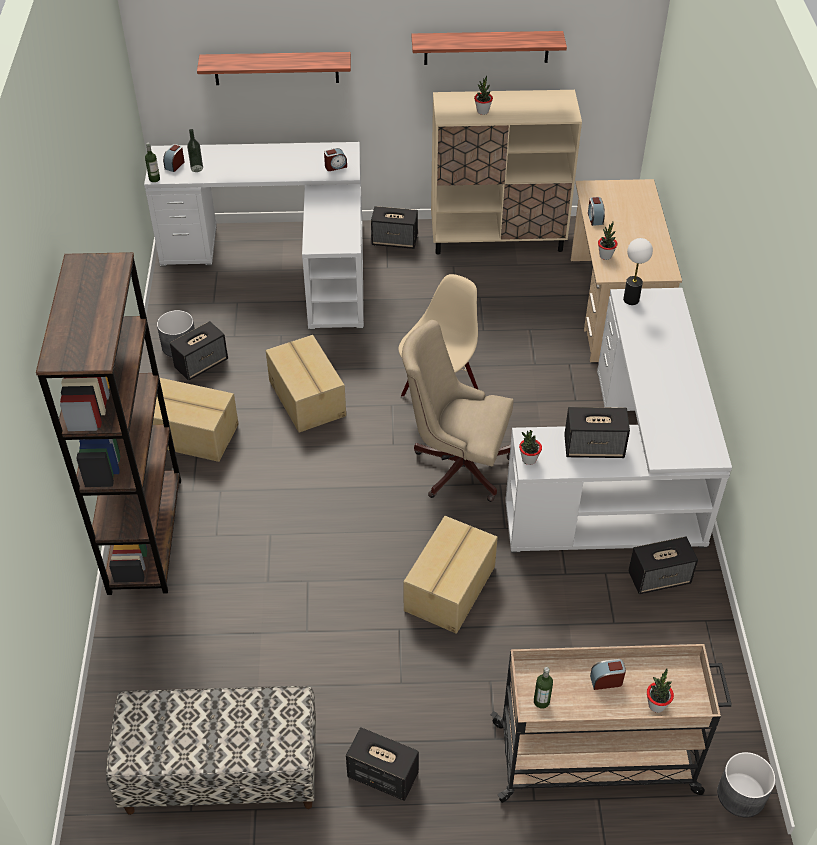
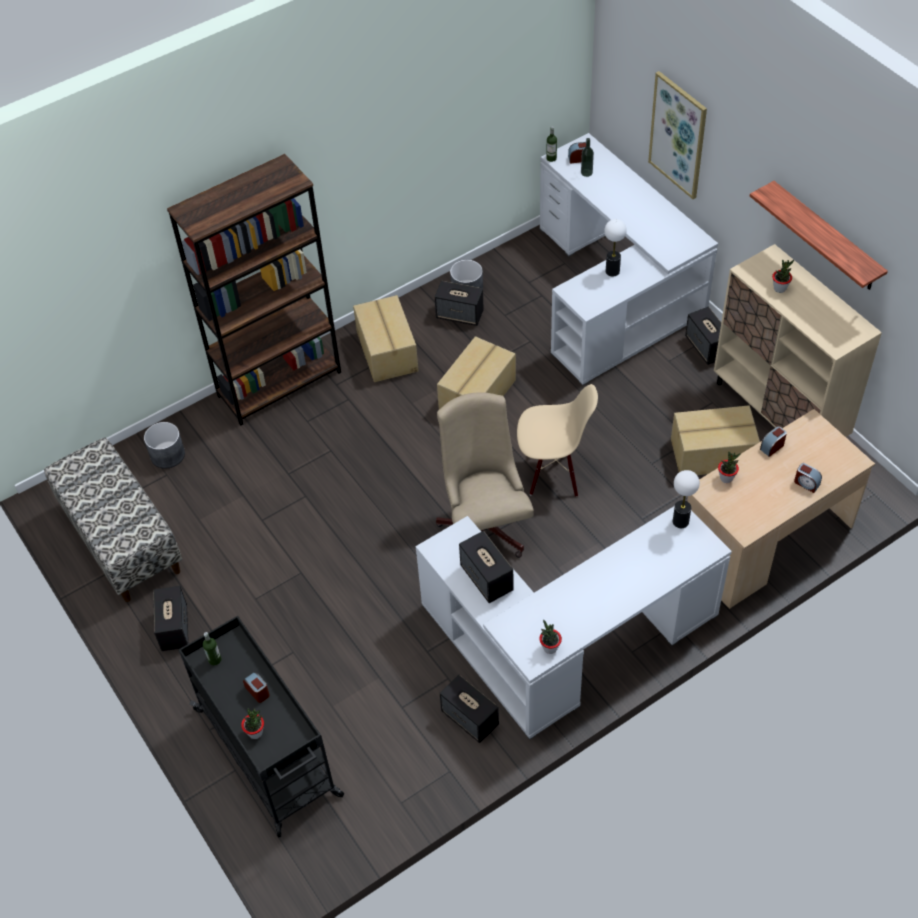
camera: 60 degrees right, 5 degrees up
shelf [197,52,351,85] -> picture [648,71,707,199]
alarm clock [324,148,347,171] -> alarm clock moved to [794,463,822,493]
cardboard box [404,516,498,634] -> cardboard box moved to [671,405,760,475]
beige cart [491,644,732,803] -> black cart [179,616,344,838]
potted plant [519,430,542,465] -> potted plant moved to [539,620,562,654]
grey planter [717,752,776,817] -> grey planter moved to [144,422,185,469]
none -> table lamp [604,219,627,277]

